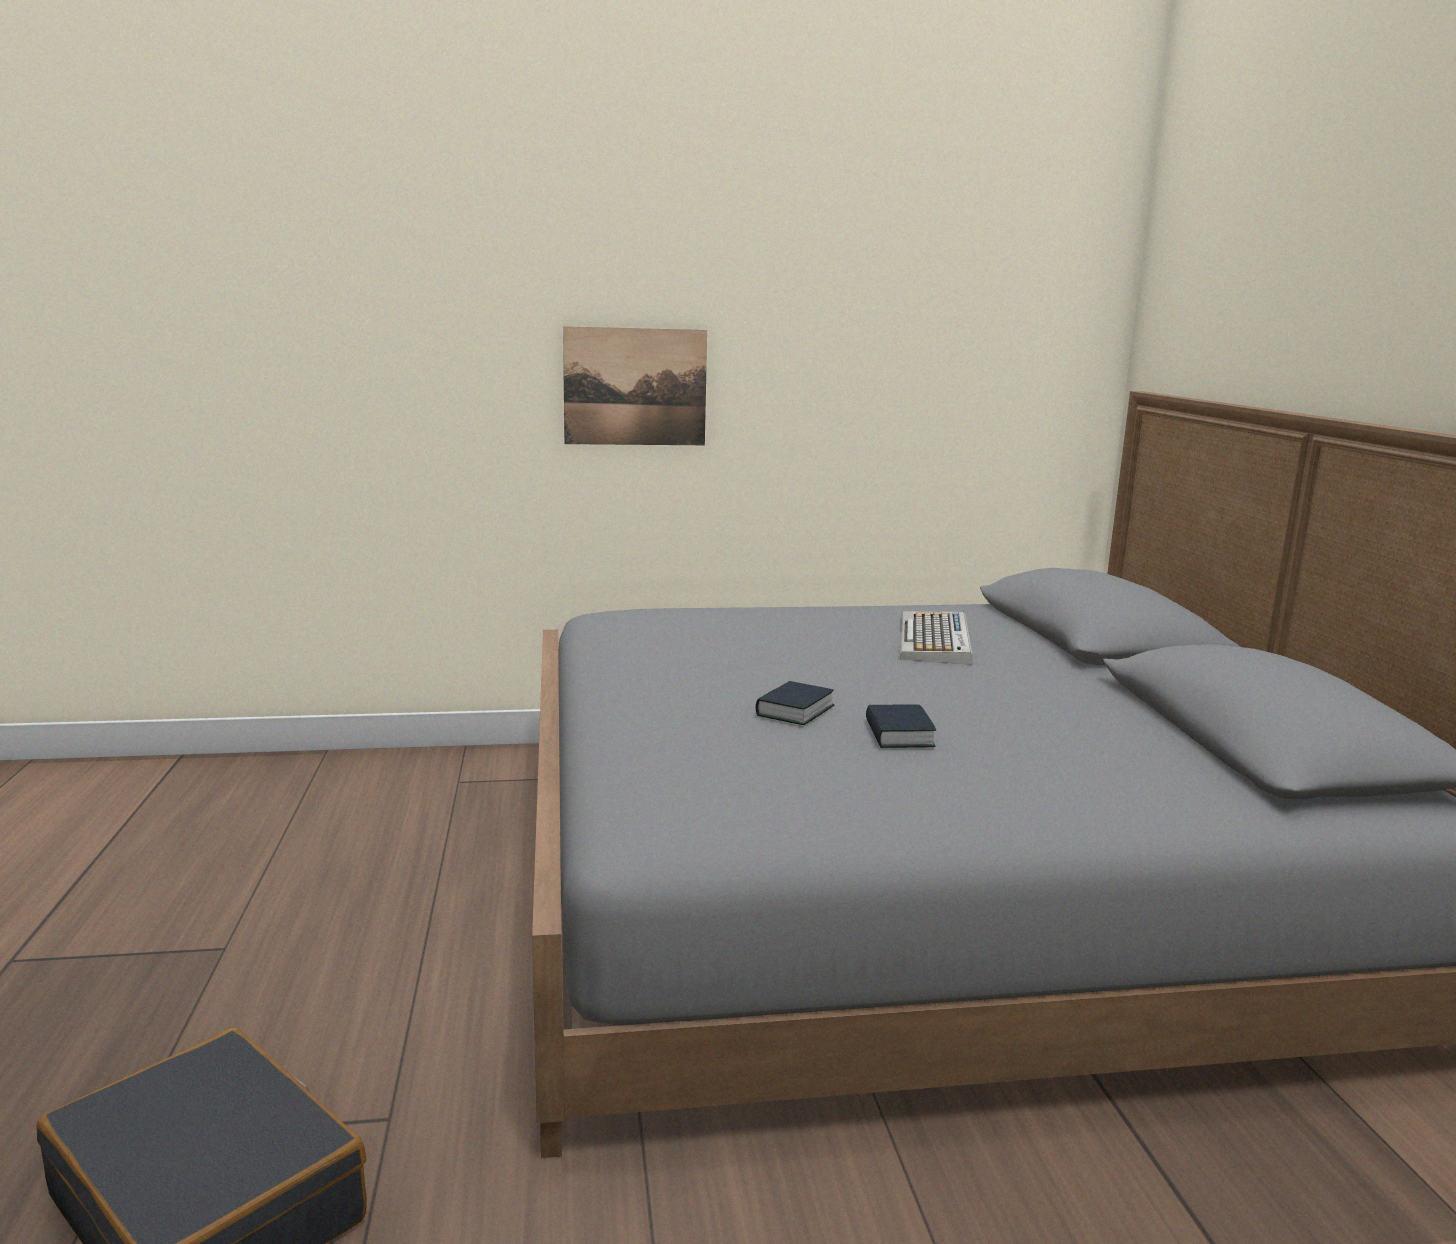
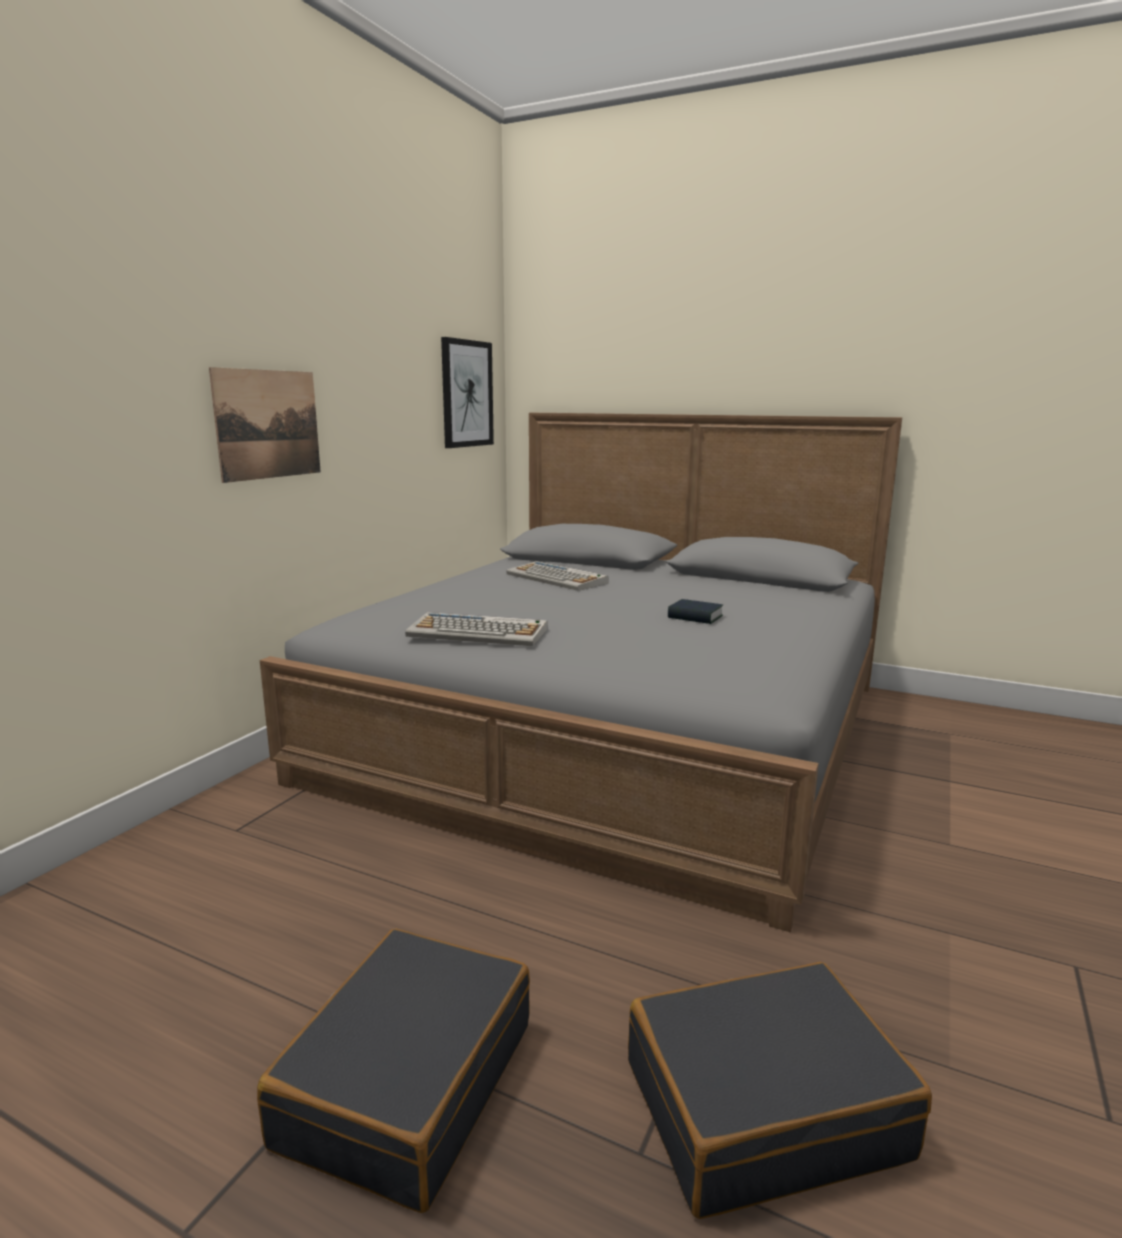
camera: 55 degrees left, 0 degrees up
book [756,681,835,725] -> none
none -> black suitcase [257,929,530,1213]
none -> keyboard [405,612,548,646]
none -> picture [441,337,494,448]

